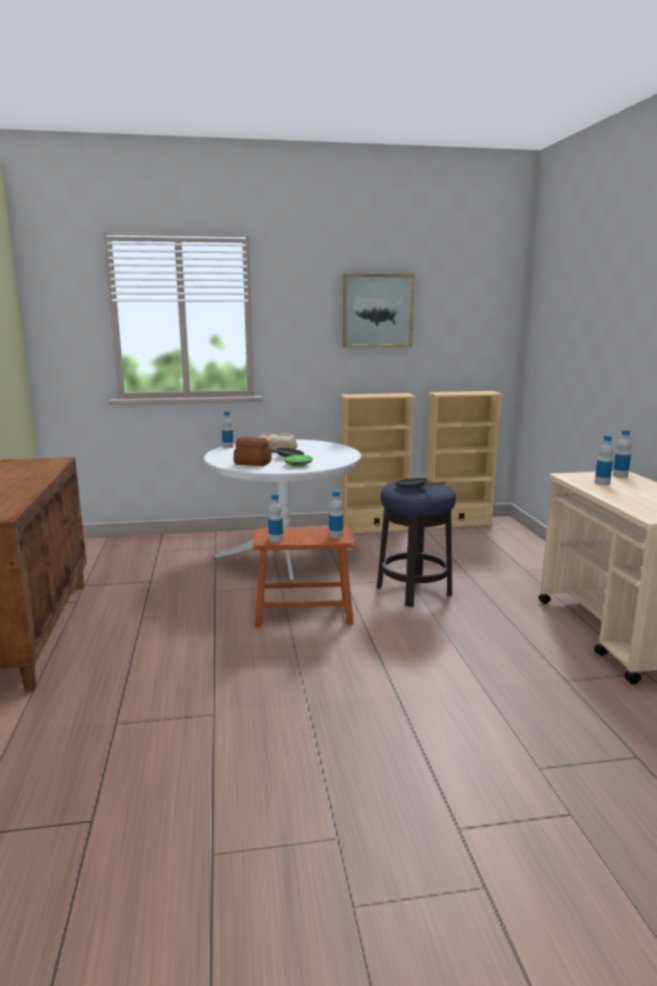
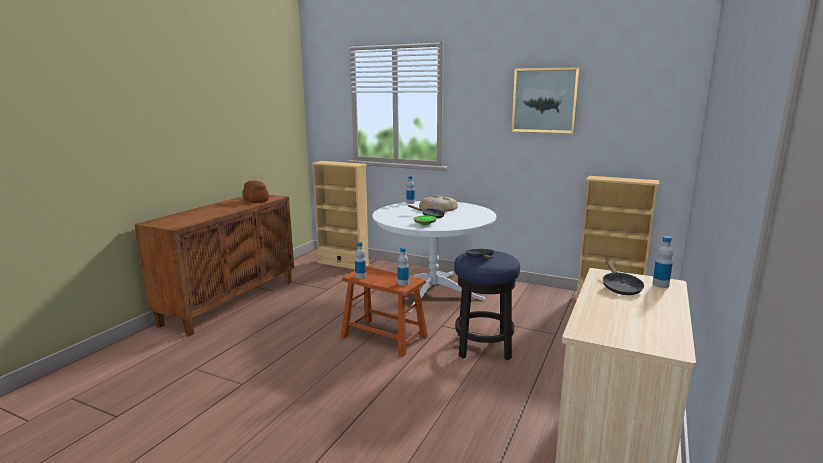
camera: 35 degrees right, 0 degrees up
bread [233,436,271,466] -> bread moved to [242,180,269,203]
beige bookcase [340,393,415,534] -> beige bookcase moved to [311,161,370,269]
bottle [595,435,613,485] -> black frying pan [603,259,644,295]

